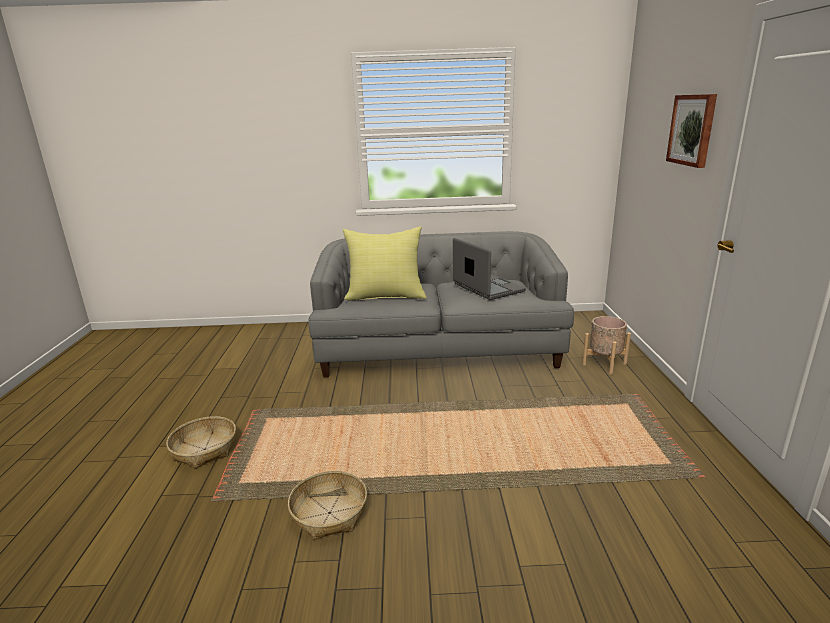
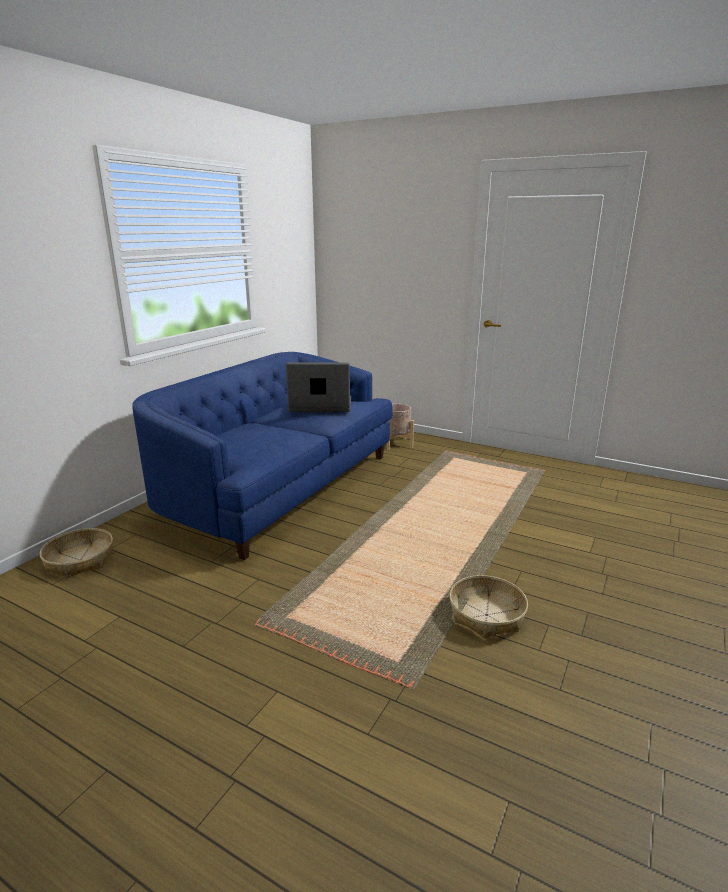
camera: 60 degrees left, 0 degrees up
basket [166,416,236,468] -> basket moved to [40,528,113,578]
grey sofa [308,231,574,378] -> blue sofa [132,352,392,560]
yellow pillow [342,227,427,301] -> none
picture [666,94,717,168] -> none

